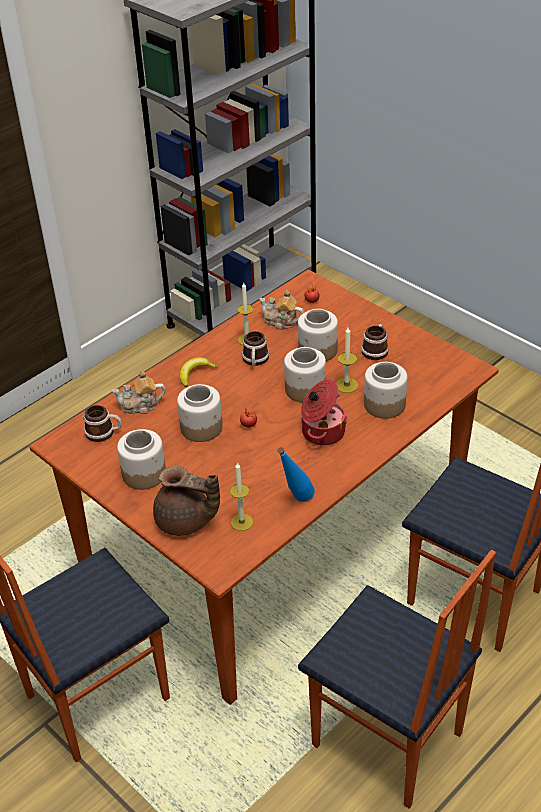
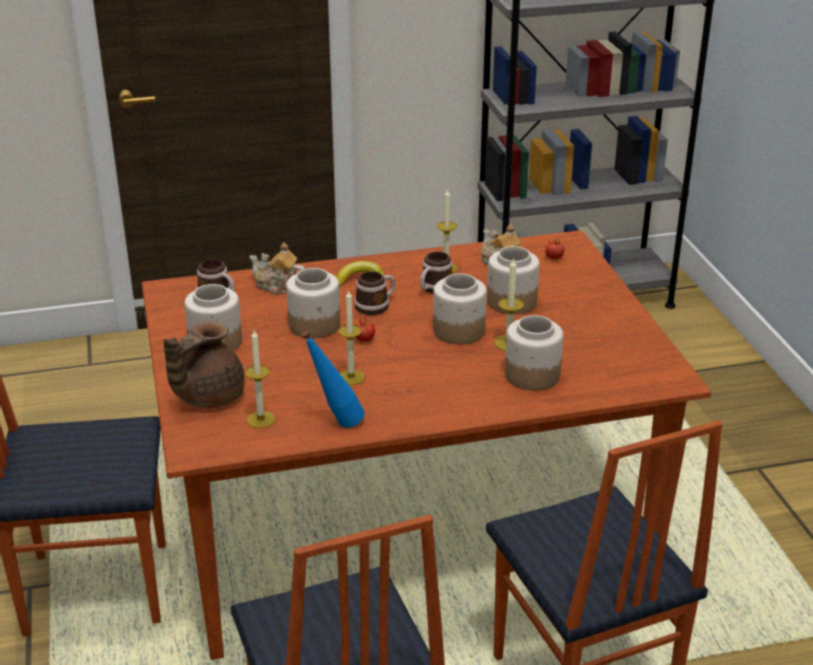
camera: 30 degrees right, 10 degrees down
brown teapot [153,466,220,536] -> brown teapot turned 75 degrees clockwise [164,321,245,408]
cooking pot [301,379,347,446] -> none
mug [361,324,389,360] -> mug moved to [354,271,395,315]
none -> candle [338,291,365,385]

